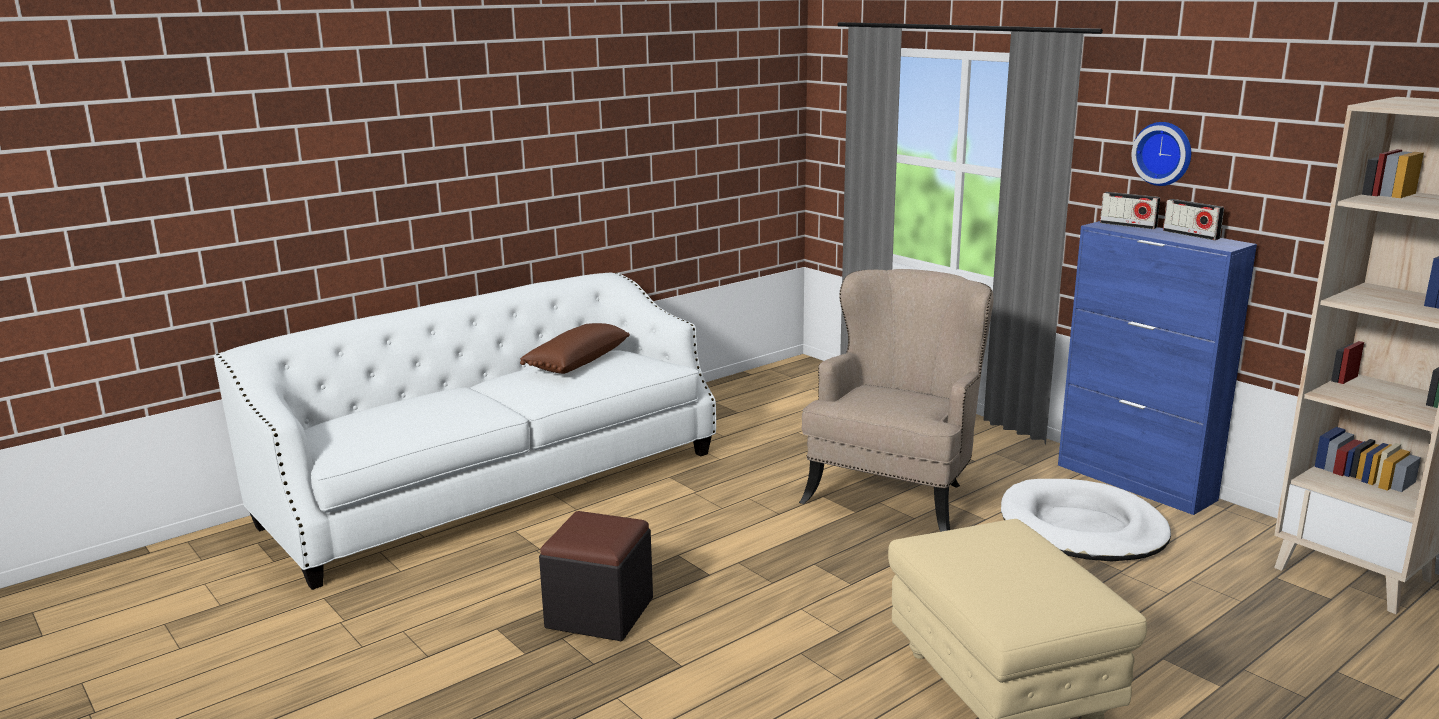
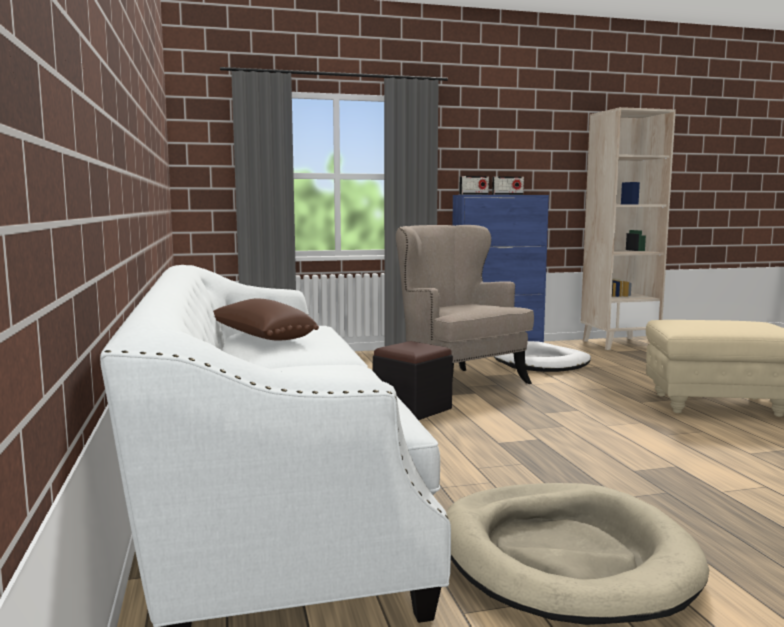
camera: 65 degrees left, 10 degrees down
black ottoman [539,511,653,642] -> black ottoman moved to [373,341,453,420]
wall clock [1132,122,1191,186] -> none
none -> beige dog bed [446,483,709,625]

